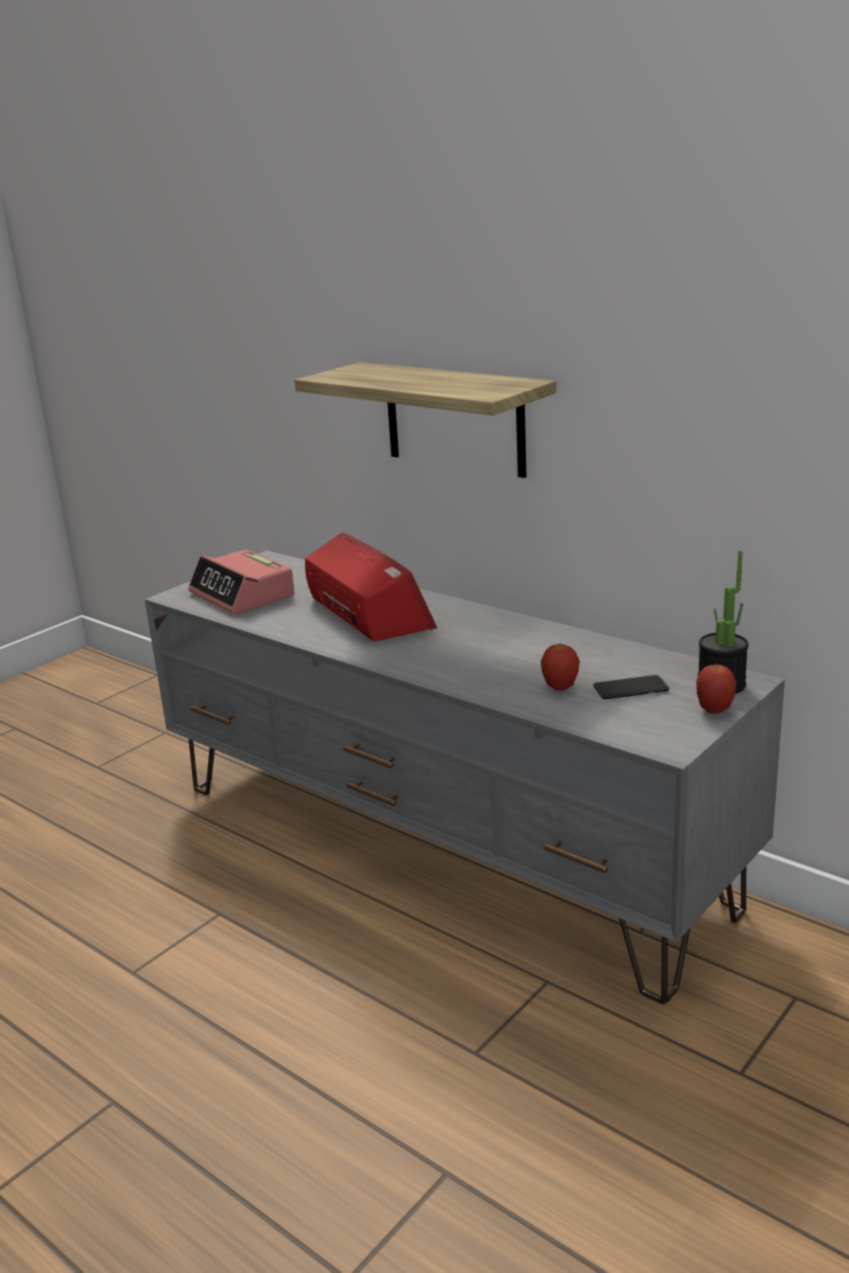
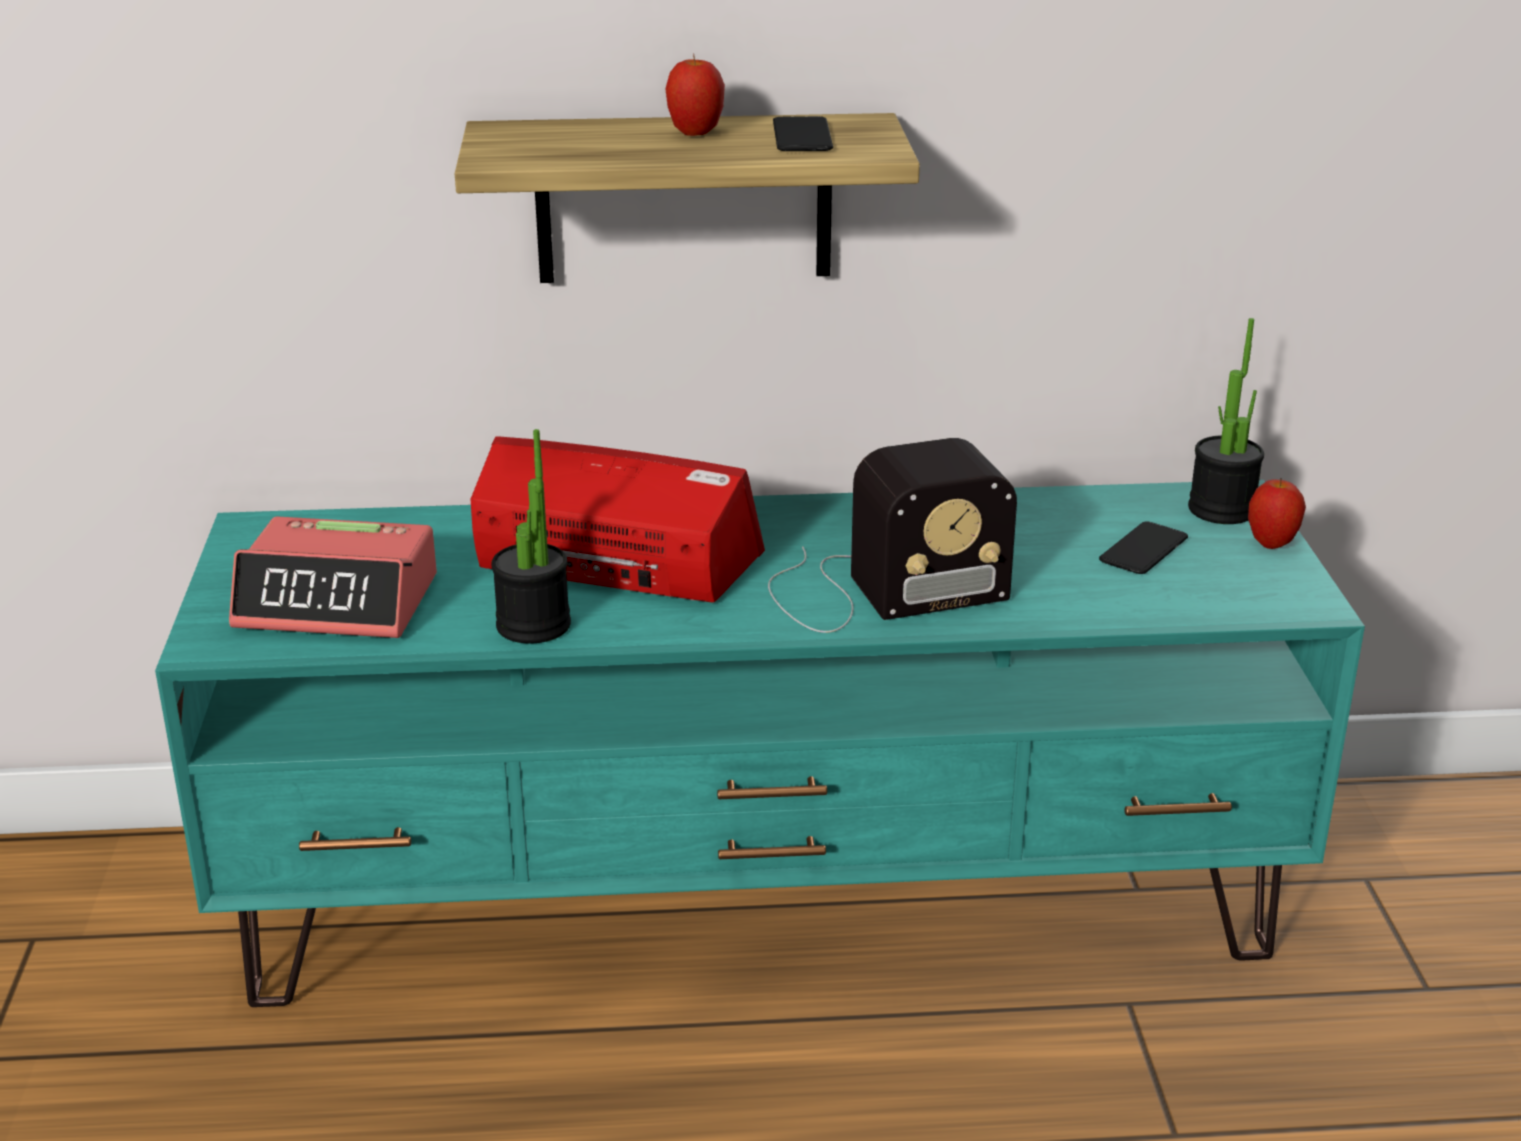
camera: 45 degrees left, 5 degrees up
grey tv stand [145,550,785,1004] -> turquoise tv stand [155,480,1365,1007]
apple [541,644,580,691] -> apple moved to [666,54,725,136]
none -> potted plant [491,429,571,644]
none -> radio [768,438,1017,633]
none -> phone [773,116,833,151]

